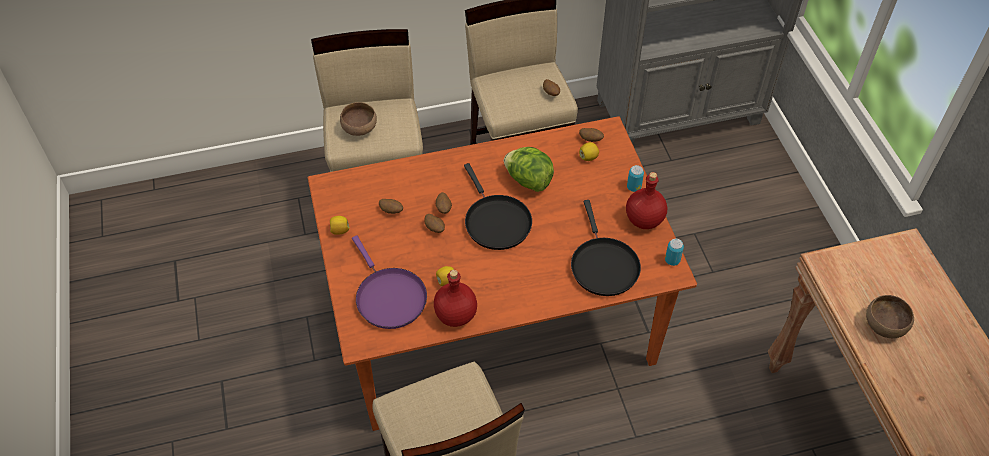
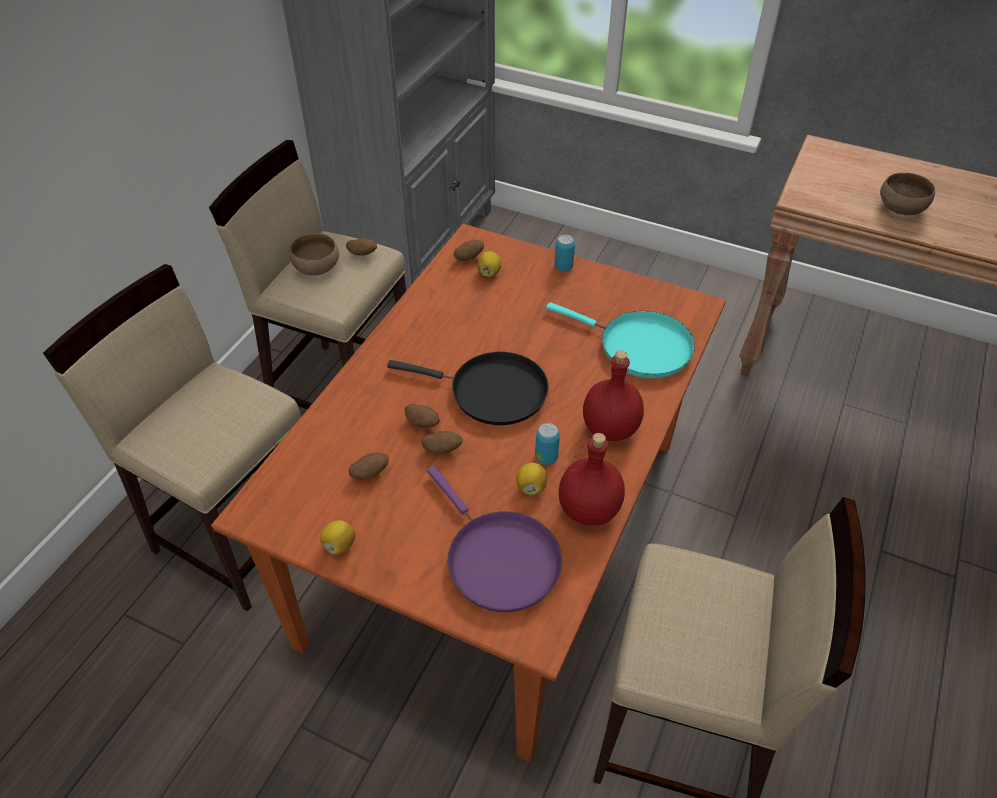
camera: 50 degrees left, 5 degrees down
brown bowl [340,102,377,136] -> brown bowl moved to [289,233,339,275]
purple frying pan [352,235,427,329] -> purple frying pan turned 45 degrees clockwise [427,466,562,612]
lettuce [504,147,554,192] -> none
black frying pan [571,200,641,296] -> turquoise frying pan [546,302,695,378]
red bottle [626,172,667,229] -> red bottle moved to [583,350,644,441]
can [665,239,684,266] -> can moved to [535,423,560,465]

